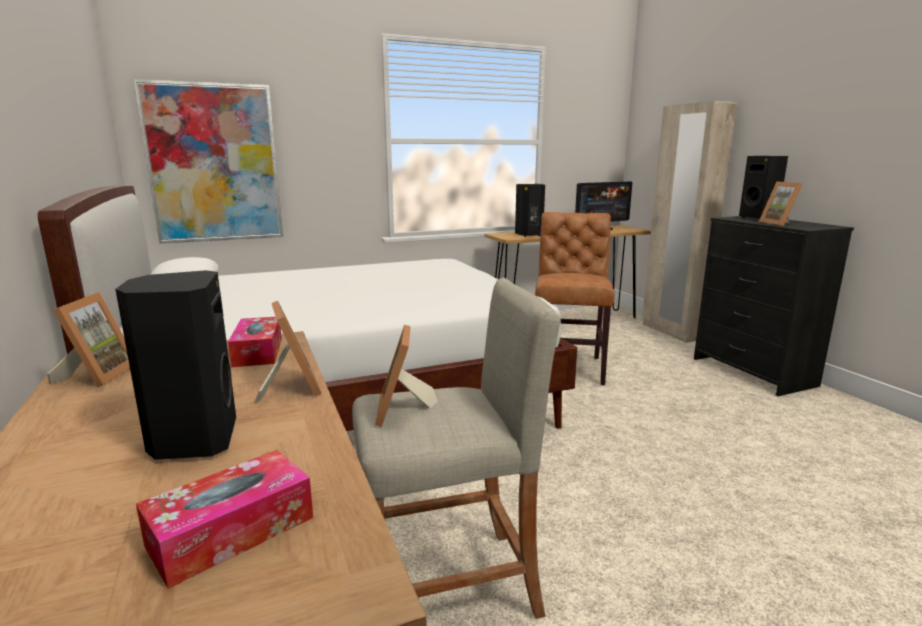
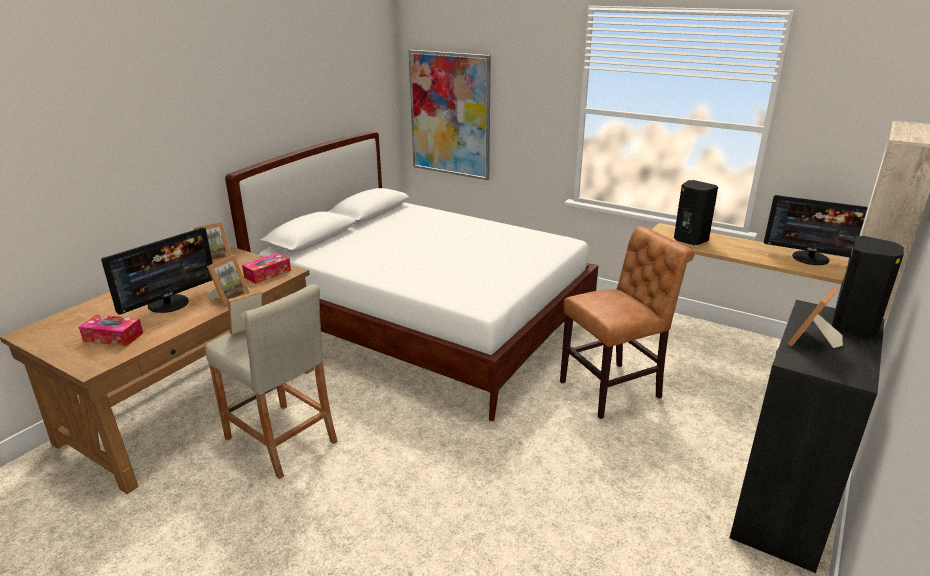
camera: 55 degrees right, 10 degrees up
black speaker [115,270,236,460] -> monitor [101,228,213,315]

